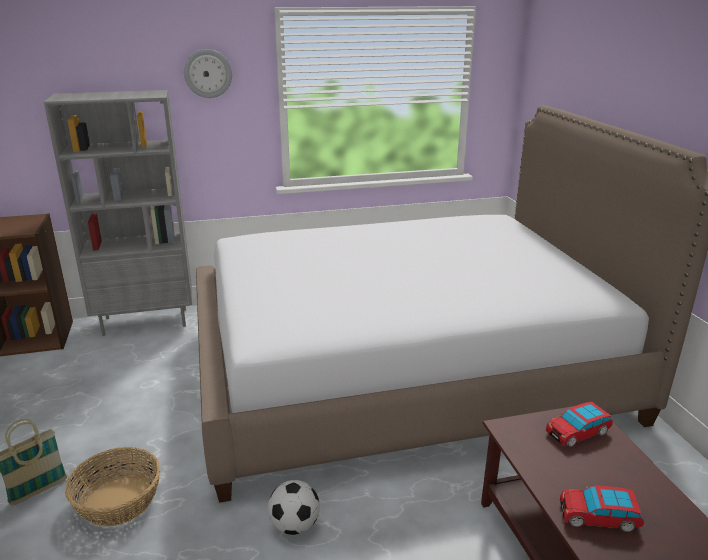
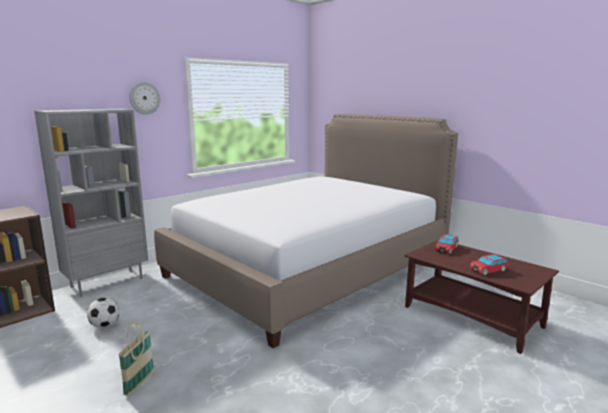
camera: 30 degrees left, 10 degrees down
basket [65,447,161,526] -> none
football [268,480,320,535] -> football moved to [87,297,120,328]

